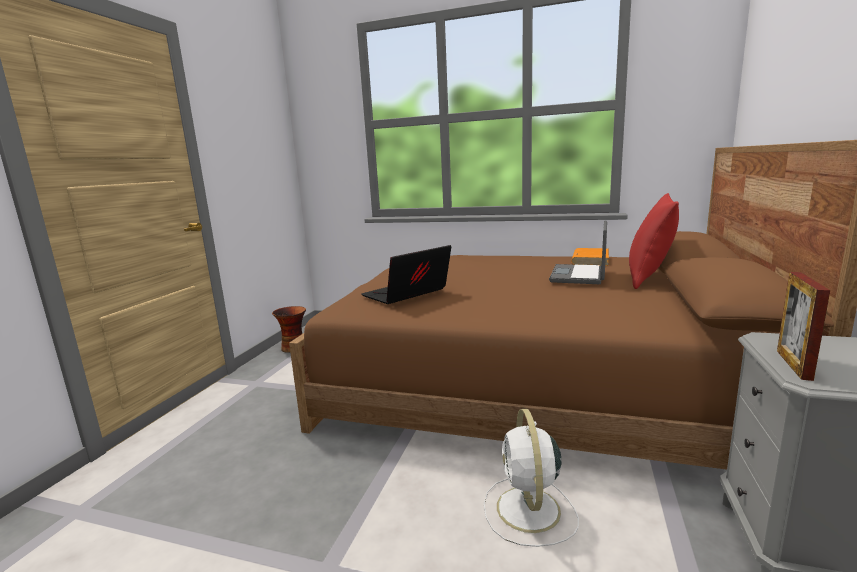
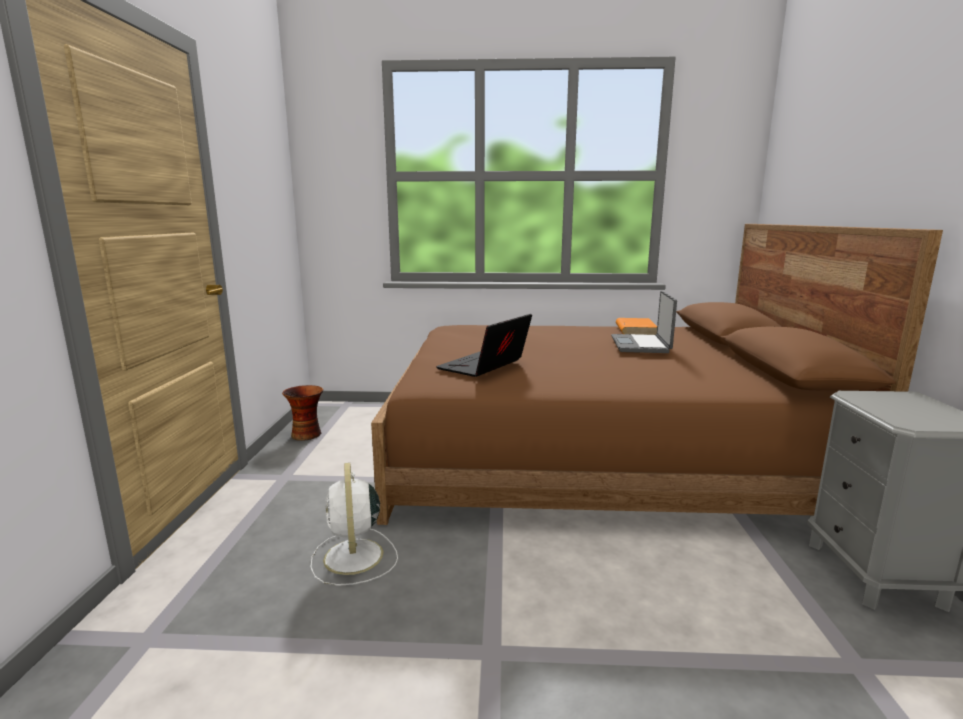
camera: 15 degrees left, 0 degrees up
white fan [484,409,579,547] -> white fan moved to [310,463,398,586]
red pillow [629,193,679,289] -> none
picture frame [777,272,830,381] -> none

